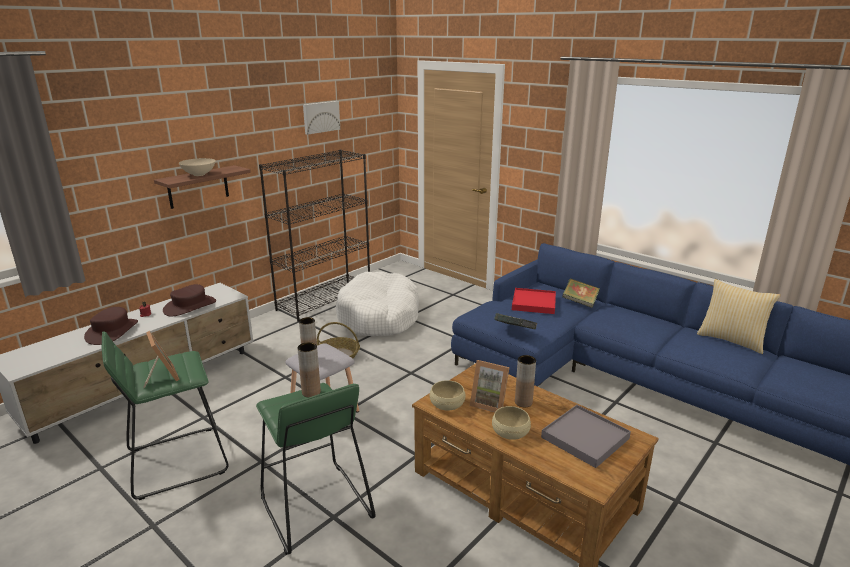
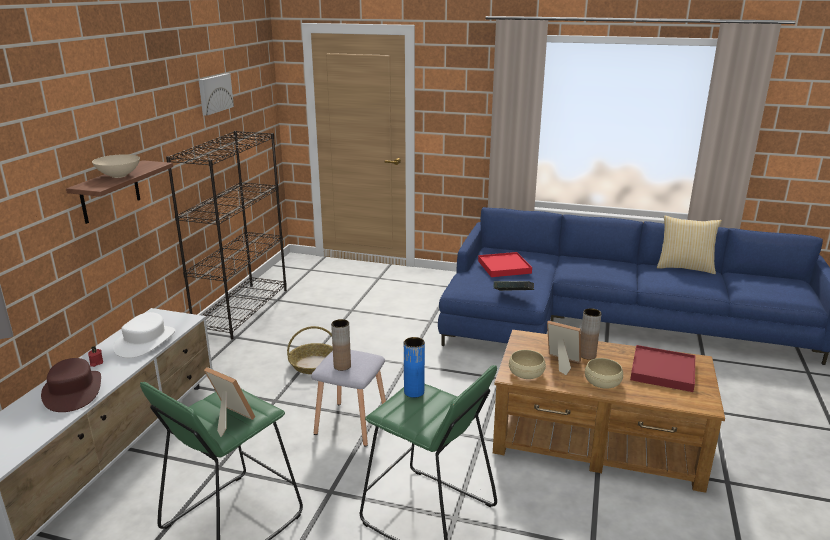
camera: 25 degrees left, 0 degrees up
brown hat [163,284,216,317] -> white hat [113,312,175,358]
brown vase [297,342,321,398] -> blue vase [404,337,425,398]
white dog bed [335,271,419,336] -> none
picture frame [470,360,510,412] -> picture frame turned 150 degrees counterclockwise [547,320,581,375]
grey tray [541,405,631,468] -> red tray [630,345,695,392]
book [562,278,600,308] -> none

